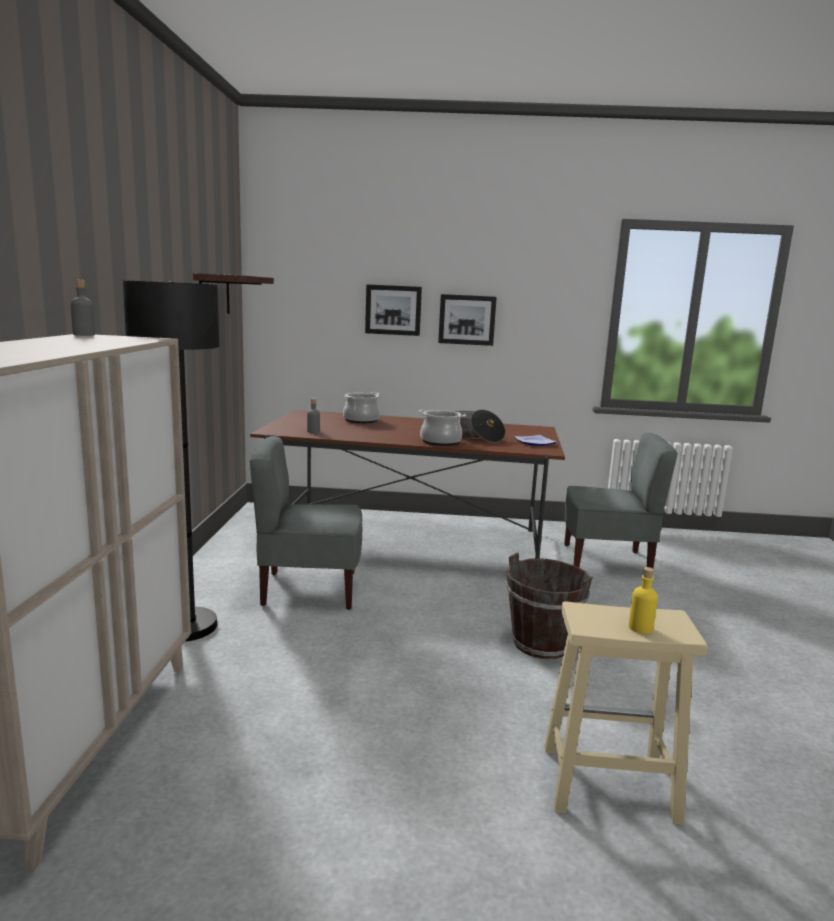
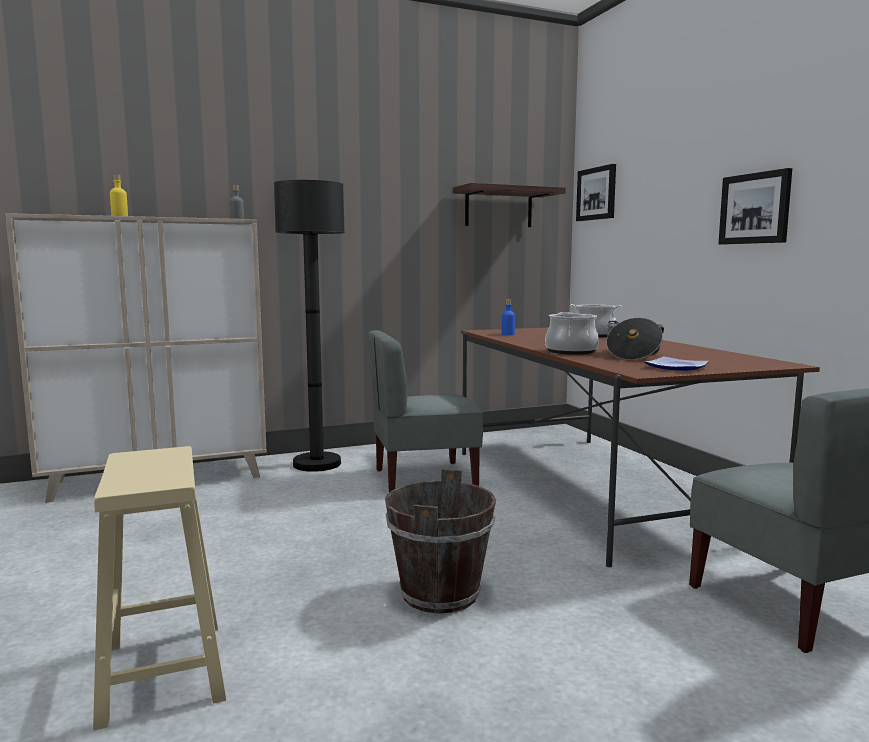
camera: 65 degrees right, 5 degrees down
grey chair [250,436,362,610] -> grey chair turned 75 degrees counterclockwise [368,330,483,493]
grey bottle [307,398,320,433] -> blue bottle [502,300,515,335]
picture [365,284,422,336] -> picture moved to [576,164,616,221]
yellow bottle [629,567,658,634] -> yellow bottle moved to [110,174,128,216]

